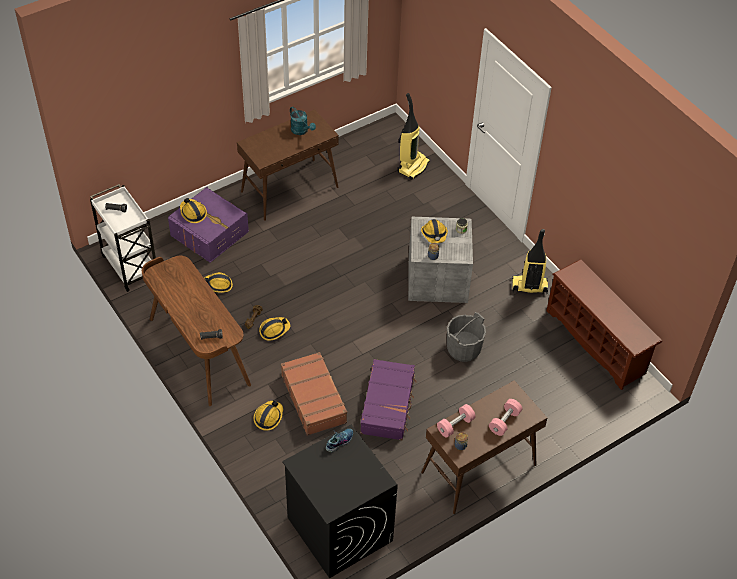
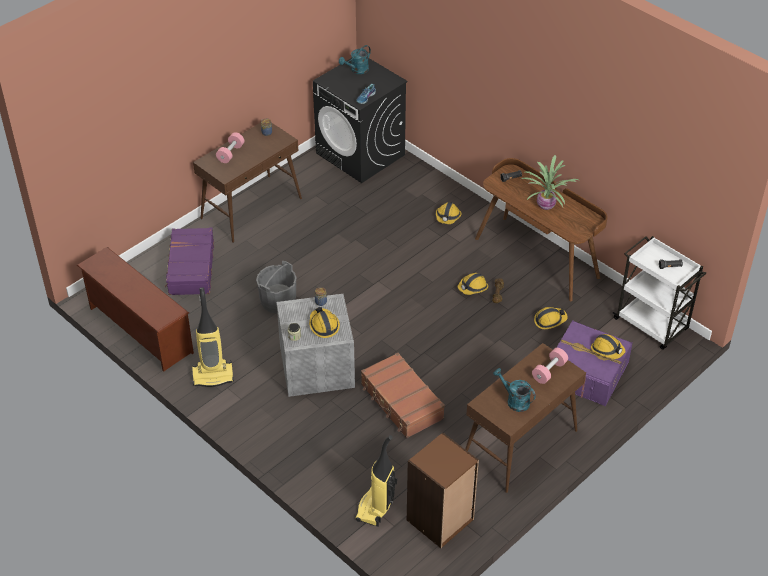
camera: 170 degrees right, 5 degrees down
brown suitcase [281,352,347,436] -> brown suitcase moved to [361,353,445,438]
purple suitcase [360,359,417,440] -> purple suitcase moved to [165,227,214,295]
pink dumbbell [437,404,476,438] -> pink dumbbell moved to [532,348,568,384]
none -> turquoise watering can [339,45,371,74]
none -> brown bookcase [407,432,479,548]
none -> potted plant [521,155,579,210]

